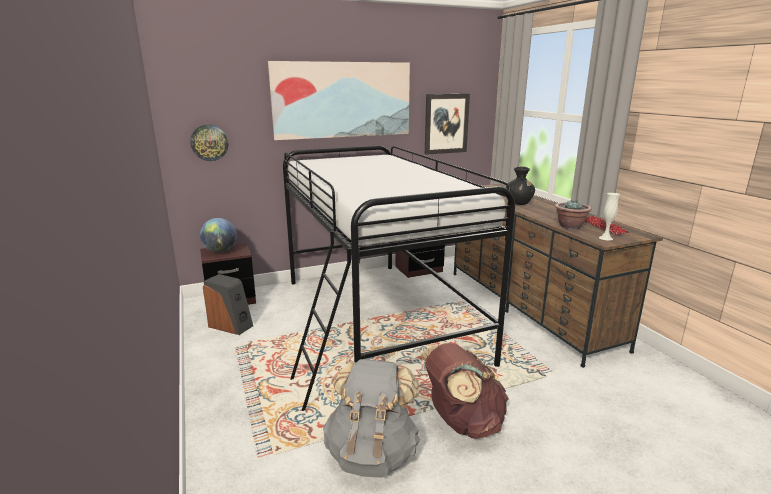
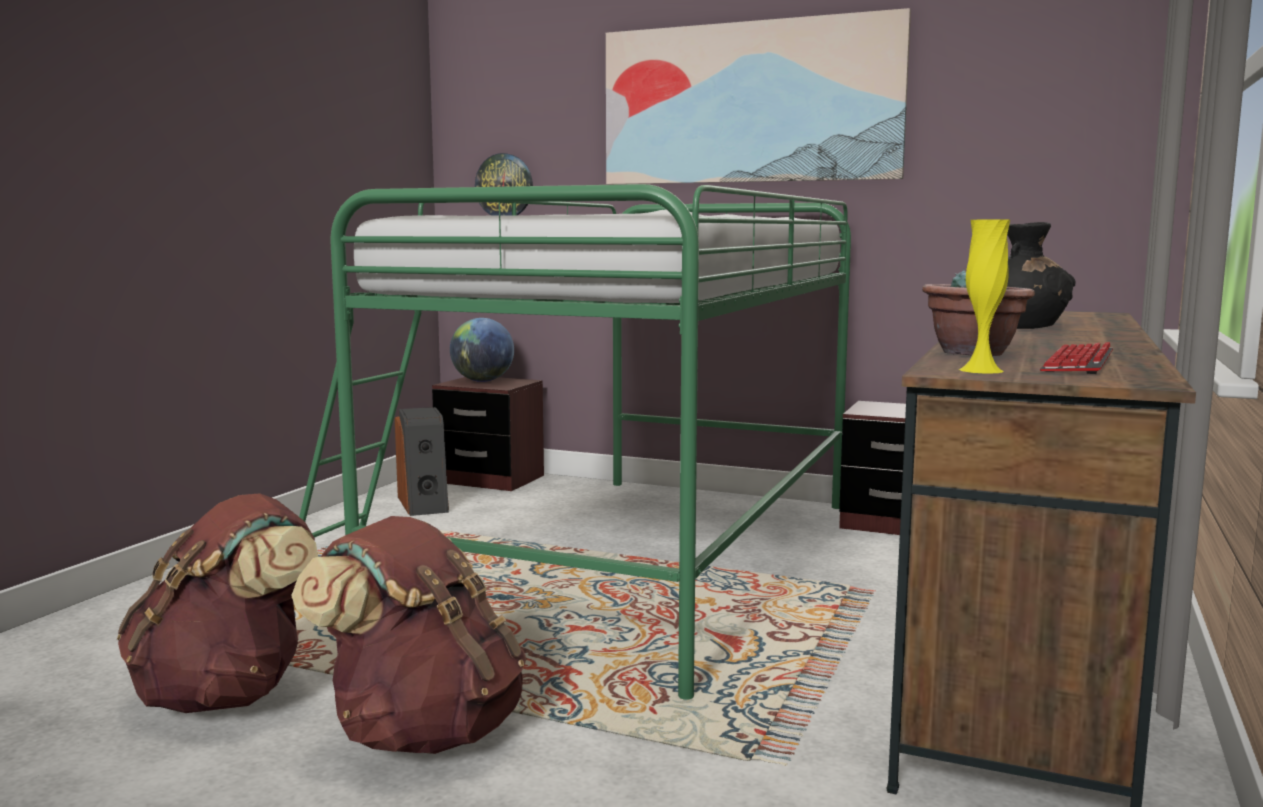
camera: 45 degrees right, 10 degrees down
black bed [283,146,515,411] -> green bed [299,184,851,700]
grey backpack [323,359,421,478] -> brown backpack [117,493,318,713]
picture [425,94,470,155] -> none
white vase [599,193,620,241] -> yellow vase [959,220,1010,374]

